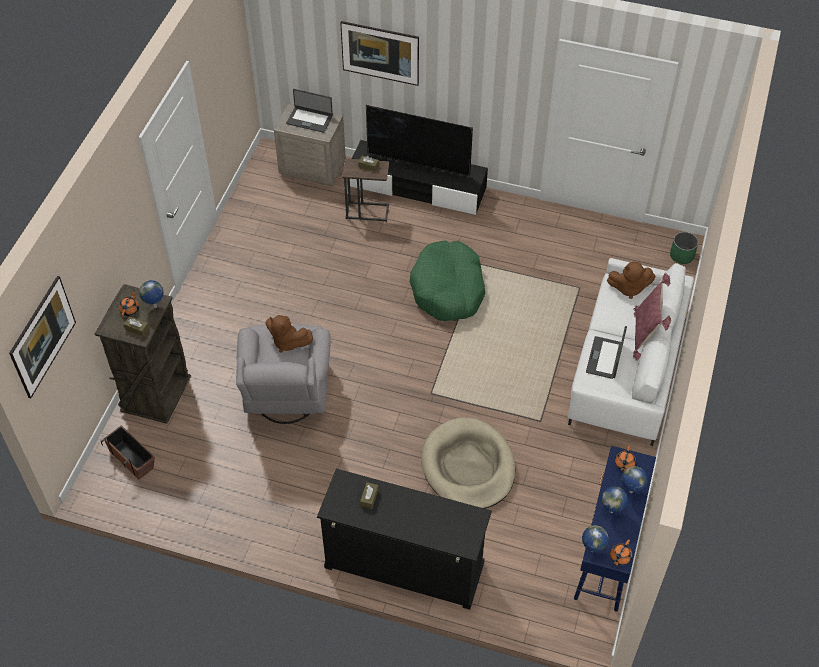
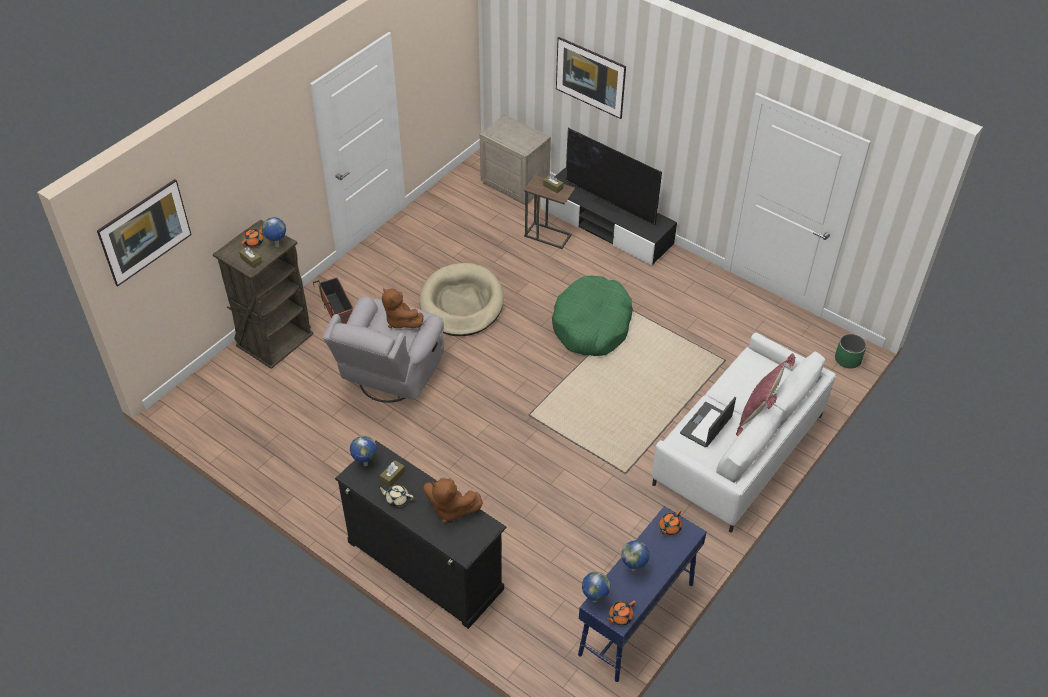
camera: 20 degrees right, 5 degrees down
planter [101,425,155,479] -> planter moved to [313,277,354,324]
laptop [286,89,333,133] -> none
beige dog bed [421,417,515,509] -> beige dog bed moved to [419,263,504,336]
brown plush toy [607,262,656,299] -> brown plush toy moved to [423,478,483,523]
globe [622,466,648,493] -> globe moved to [350,436,377,466]
none -> beige teapot [378,484,414,507]

